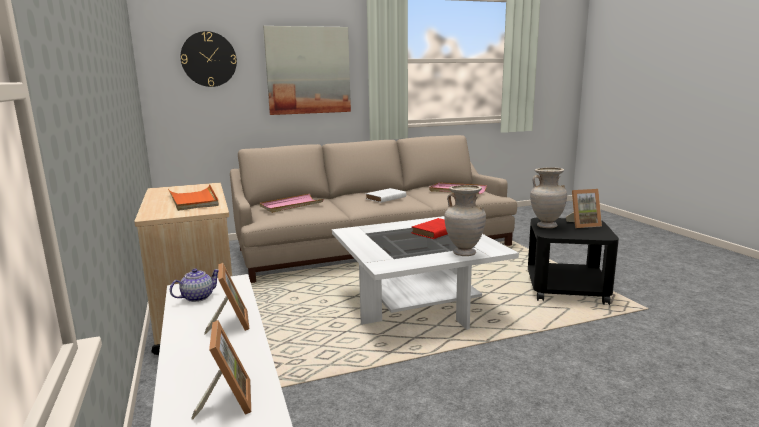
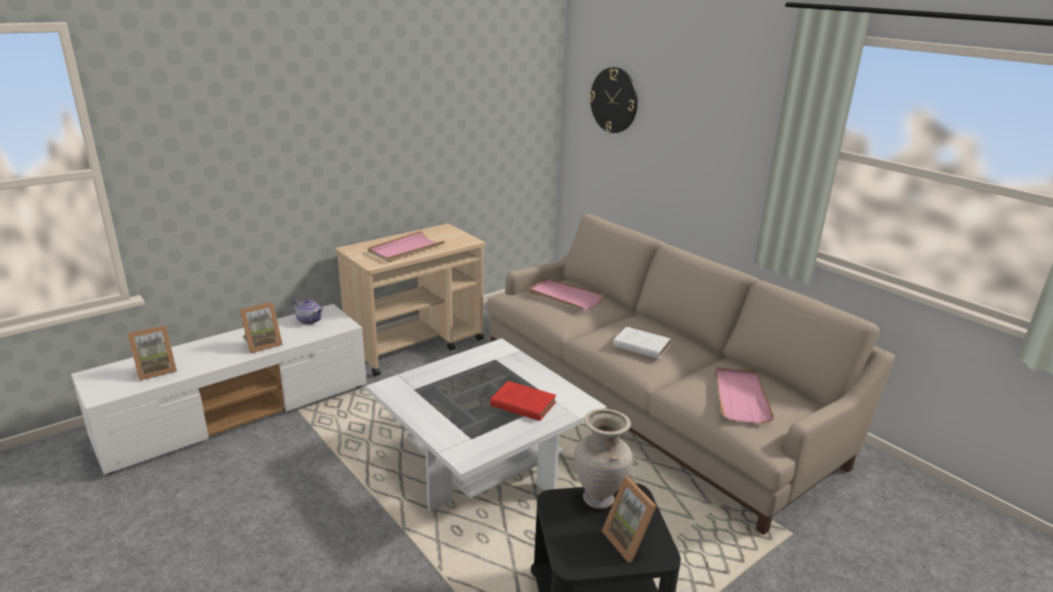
camera: 70 degrees right, 10 degrees up
orange tray [168,184,219,211] -> pink tray [368,231,445,262]
picture [263,26,351,115] -> none
beige vase [444,185,486,256] -> none

